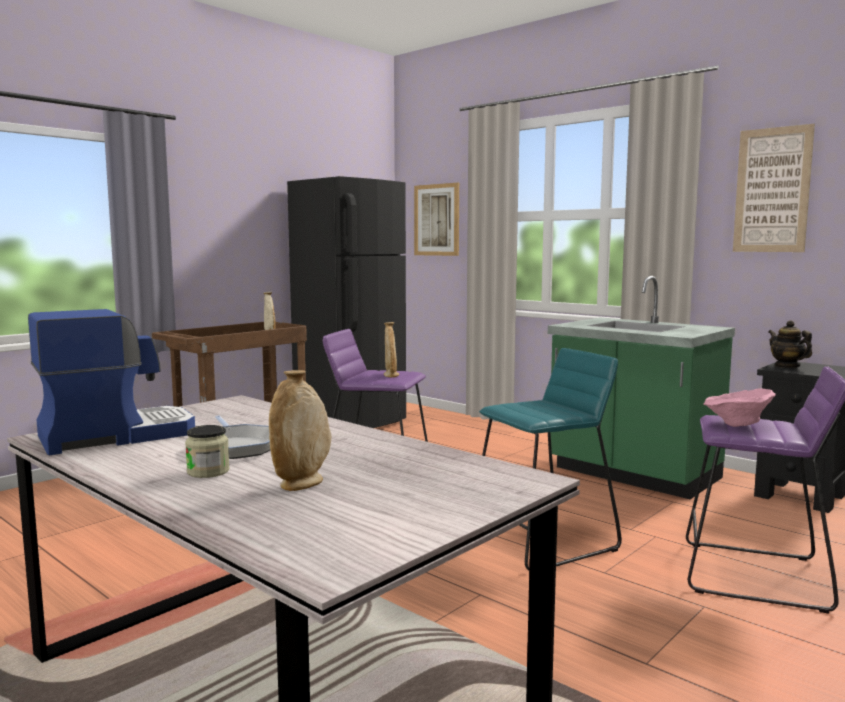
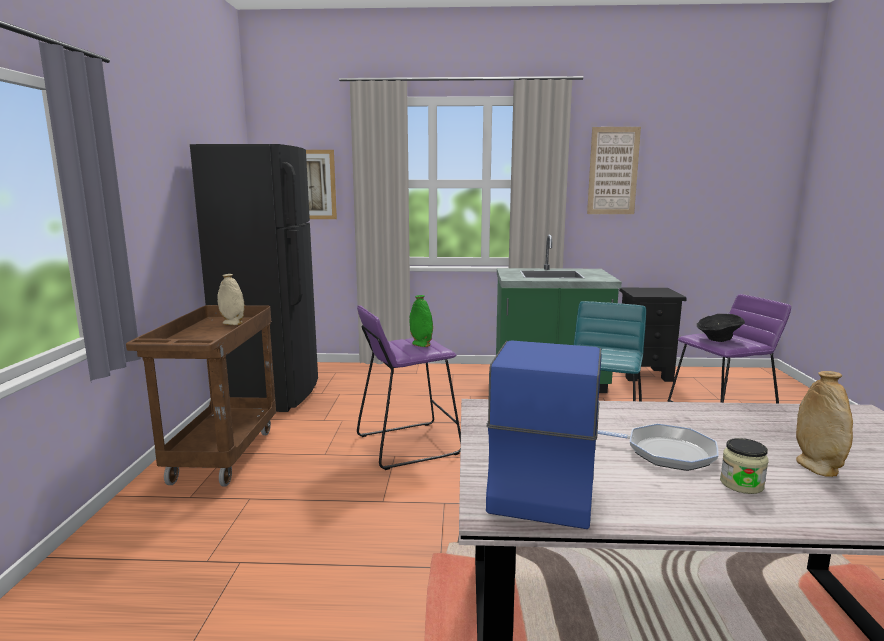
camera: 40 degrees left, 5 degrees up
beige vase [384,322,399,377] -> green vase [409,295,433,347]
pink bowl [703,389,776,427] -> black bowl [697,314,745,342]
teapot [768,320,812,368] -> none

